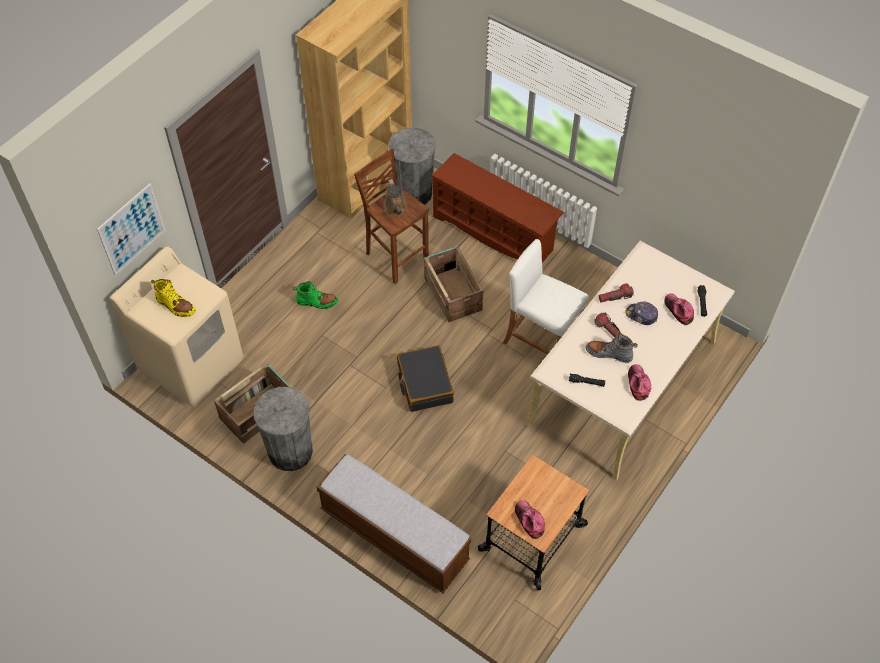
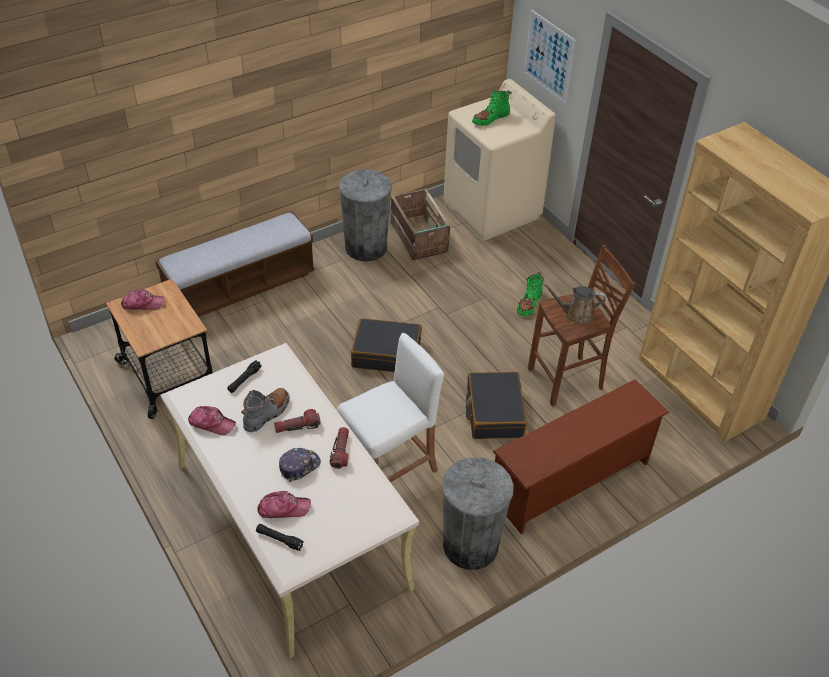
camera: 110 degrees right, 10 degrees down
yellow boot [150,279,196,318] -> green boot [472,90,512,126]
grey trash can [388,128,436,205] -> grey trash can moved to [442,457,514,570]
crate [424,246,483,322] -> black suitcase [466,372,527,439]

